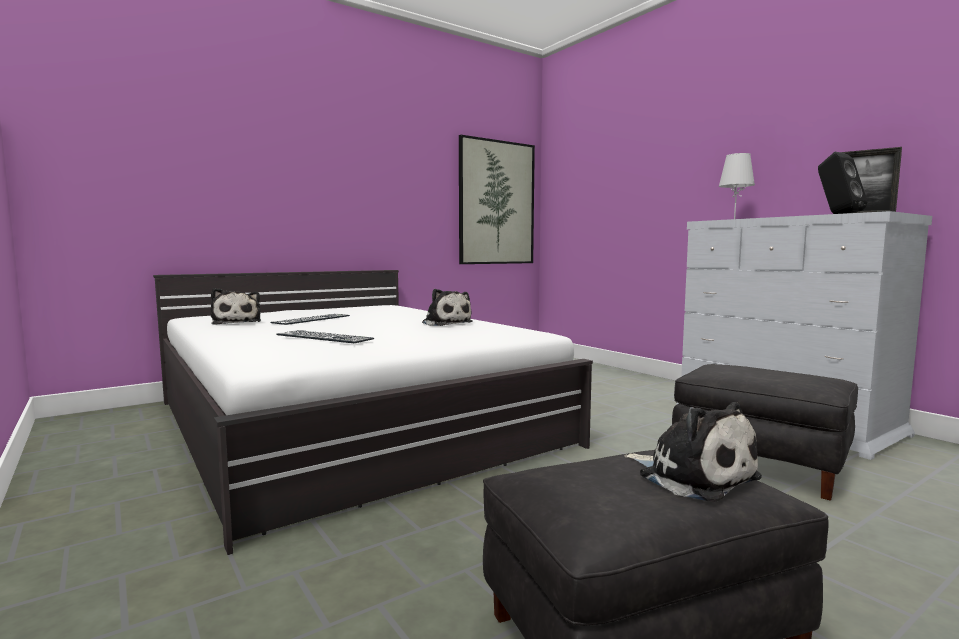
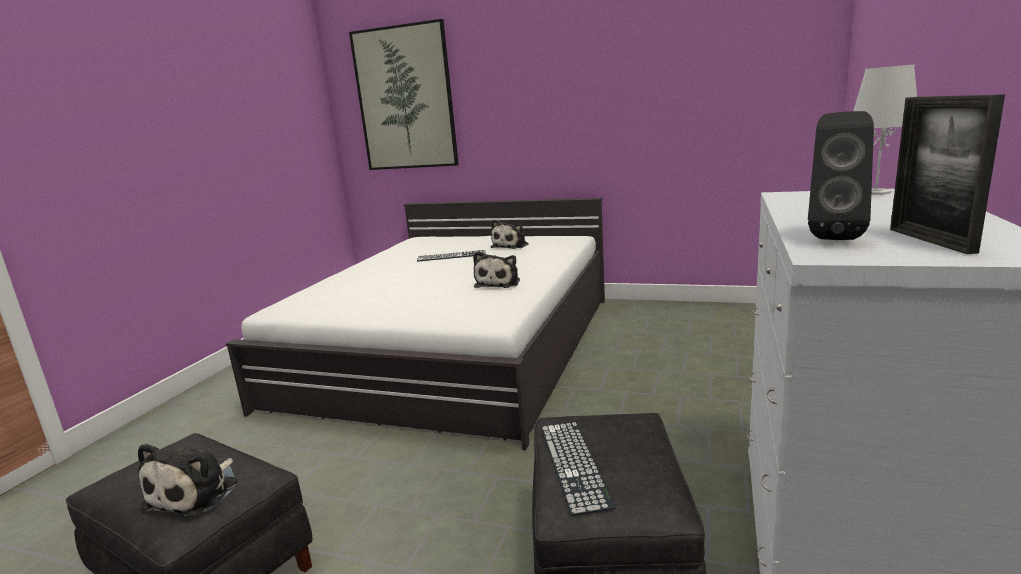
camera: 55 degrees right, 10 degrees up
plush toy [211,288,261,325] -> plush toy moved to [491,219,529,249]
keyboard [276,330,374,343] -> keyboard moved to [541,422,616,516]
picture [459,135,535,264] -> picture moved to [349,19,459,170]

